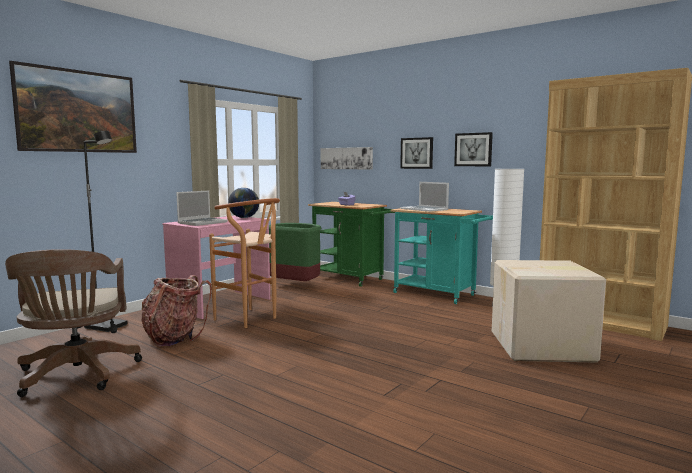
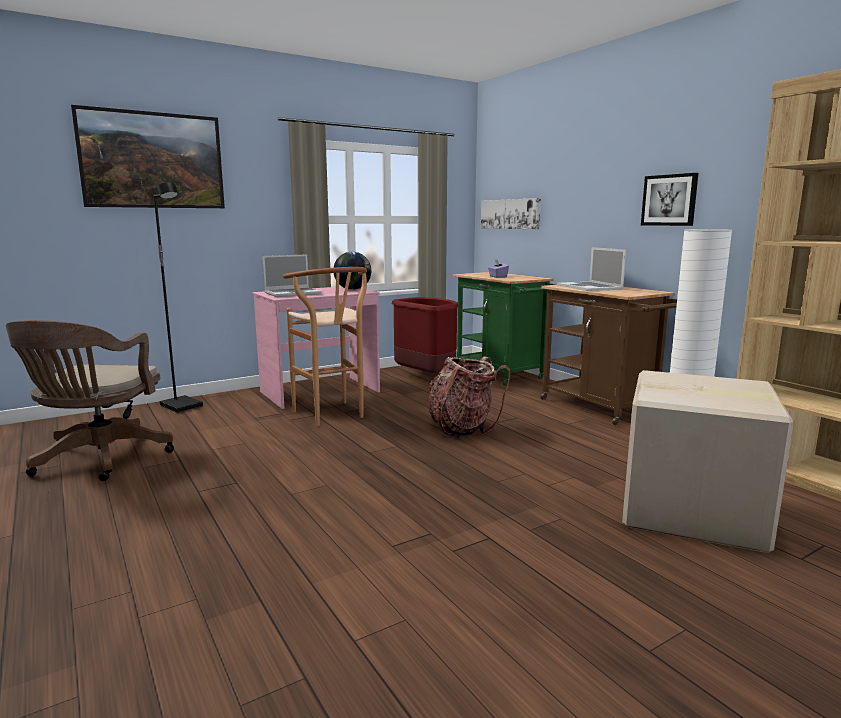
camera: 20 degrees right, 5 degrees up
backpack [141,275,212,347] -> backpack moved to [428,356,510,438]
green trash can [269,223,322,281] -> red trash can [392,297,459,373]
turquoise cart [390,208,493,304] -> brown cart [541,285,677,426]
picture [400,137,433,169] -> none

